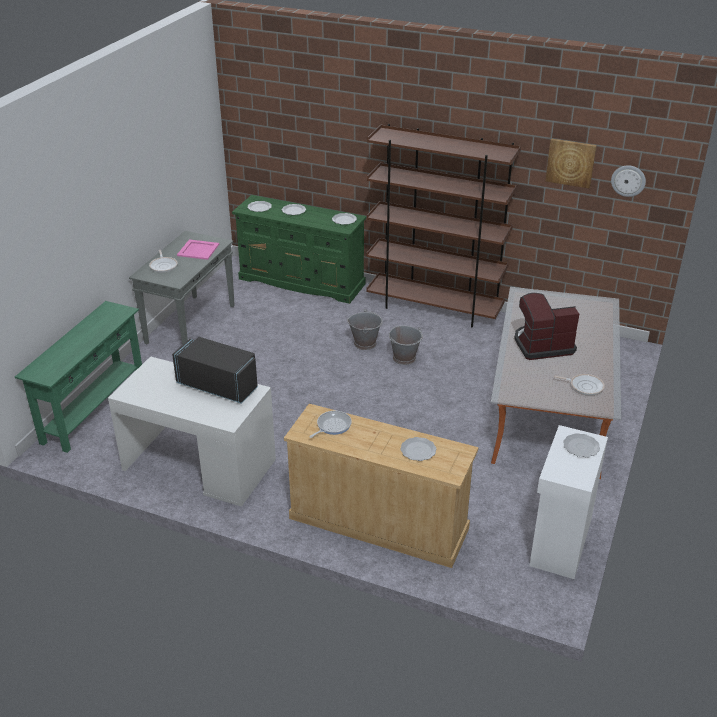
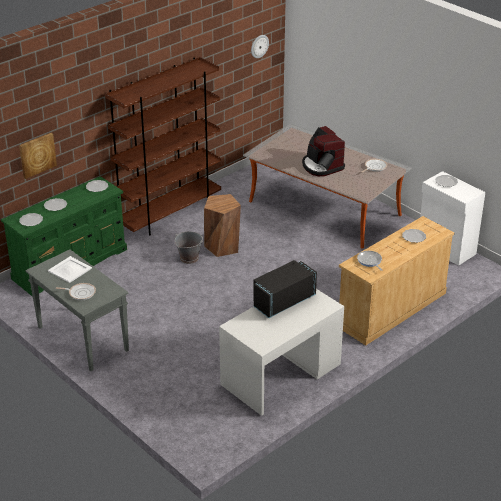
camera: 65 degrees left, 0 degrees up
green console table [15,301,142,453] -> none
pink tray [177,239,219,260] -> white tray [48,256,92,283]
grey bucket [389,326,423,365] -> brown stool [204,194,241,257]
coffee machine [514,293,579,360] -> coffee machine turned 45 degrees counterclockwise [302,126,345,176]
picture [545,138,597,189] -> picture moved to [19,133,57,179]

